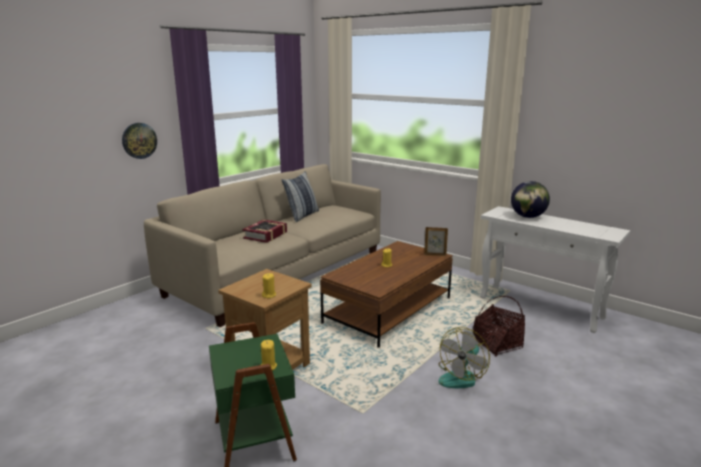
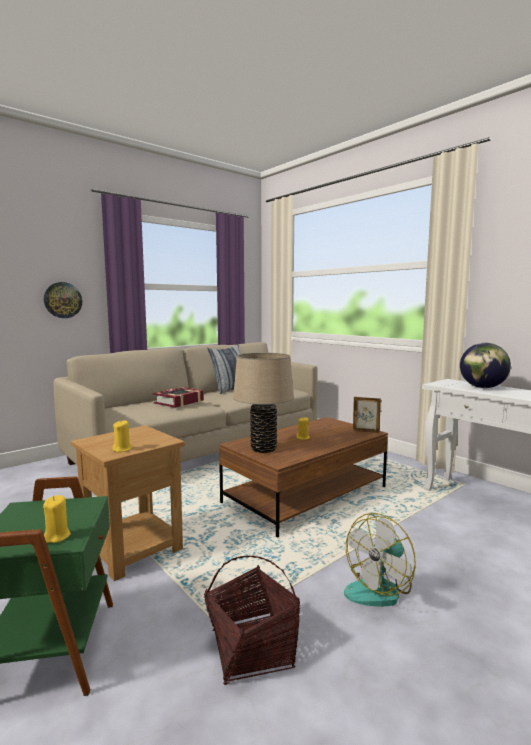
camera: 10 degrees right, 10 degrees down
basket [473,296,525,357] -> basket moved to [204,556,300,685]
none -> beige table lamp [233,353,294,453]

